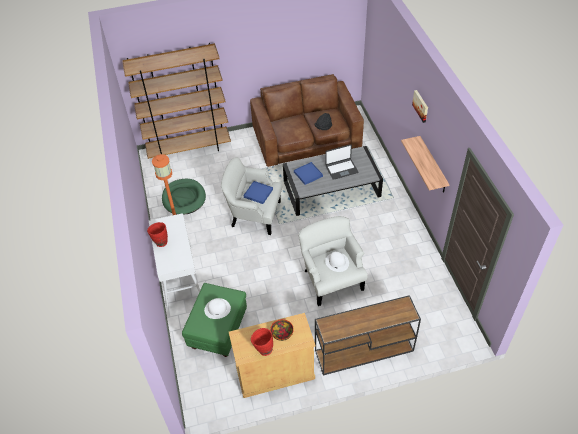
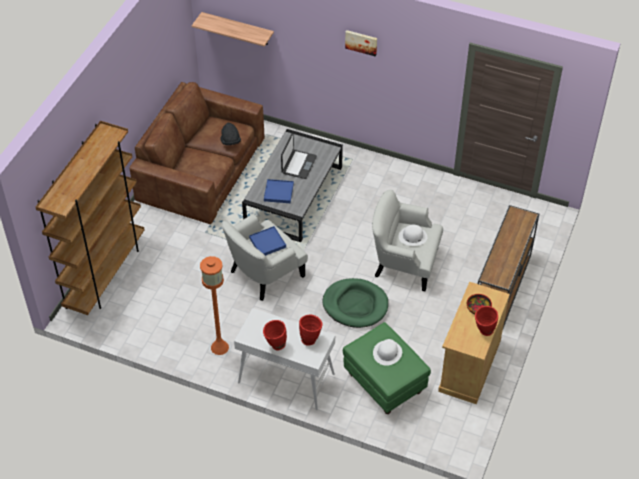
camera: 55 degrees left, 0 degrees up
green dog bed [162,179,206,215] -> green dog bed moved to [322,278,388,328]
shelf [401,136,449,193] -> shelf moved to [192,12,274,47]
none -> red vase [299,315,322,346]

